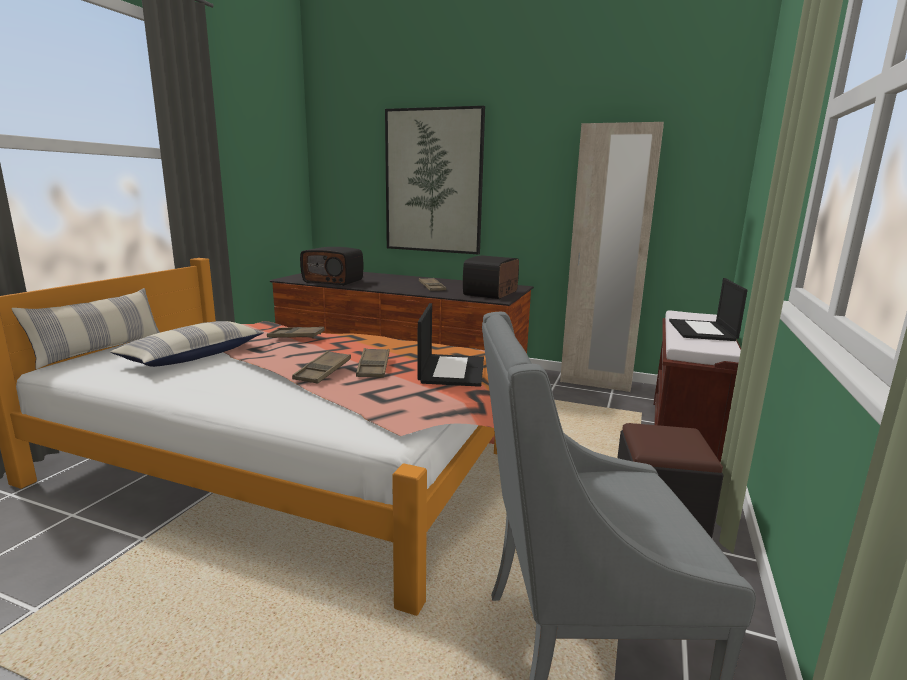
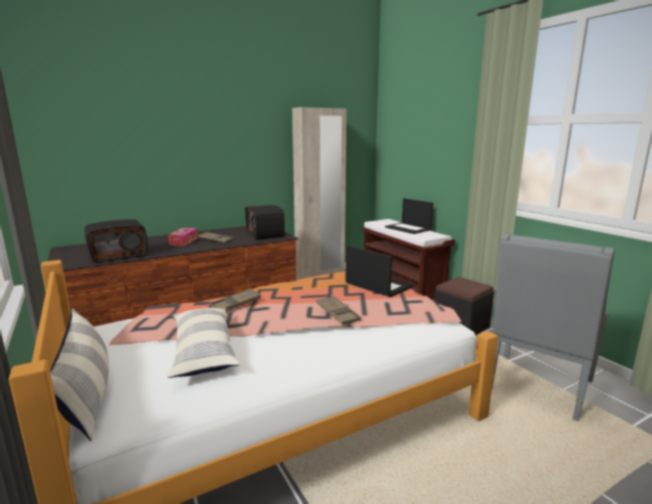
camera: 50 degrees left, 0 degrees up
brown tray [356,348,389,378] -> none
picture [385,106,485,255] -> none
none -> tissue box [168,228,198,246]

